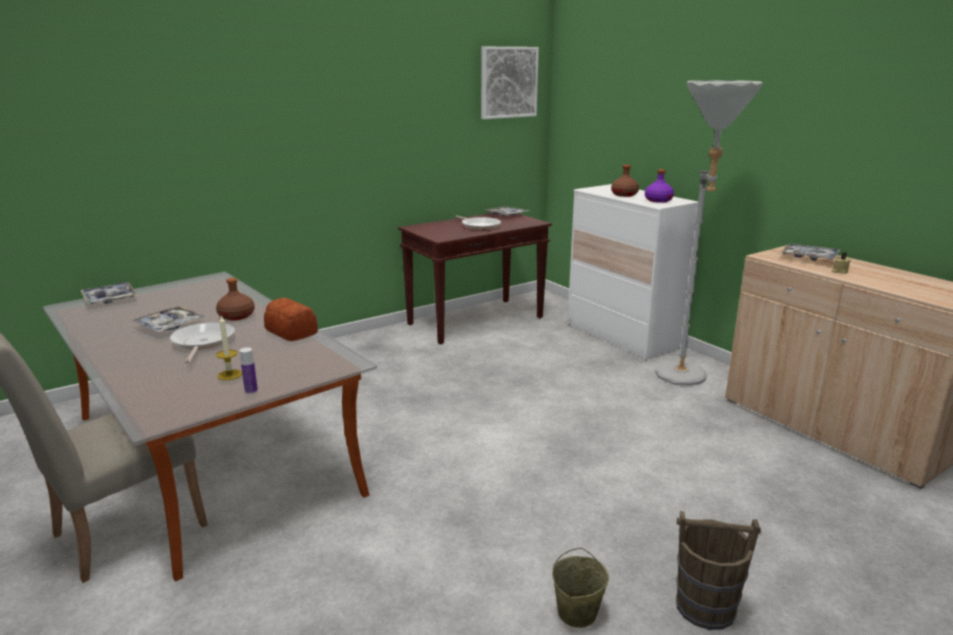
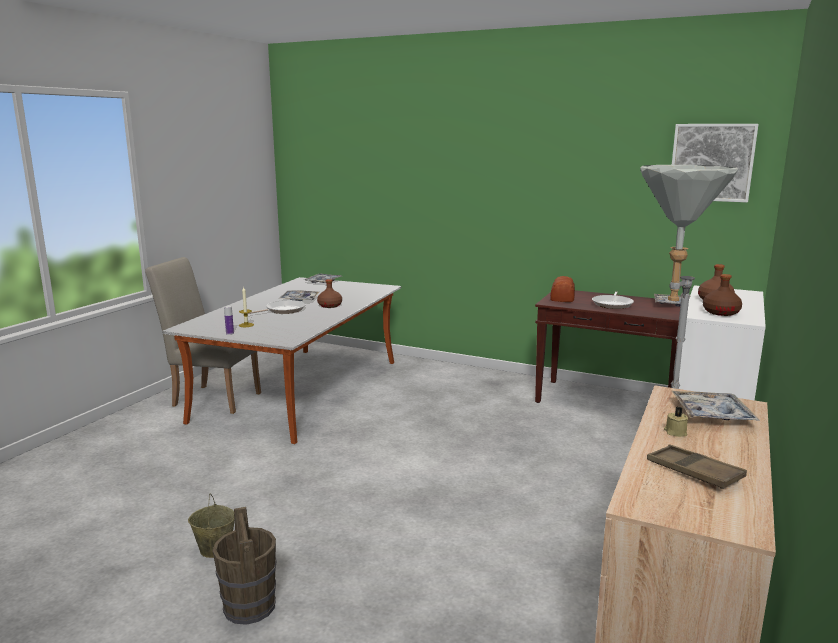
camera: 60 degrees right, 5 degrees down
bread [264,298,318,341] -> bread moved to [550,276,575,302]
purple bottle [645,169,674,203] -> brown bottle [703,274,742,316]
none -> brown tray [647,445,747,489]

